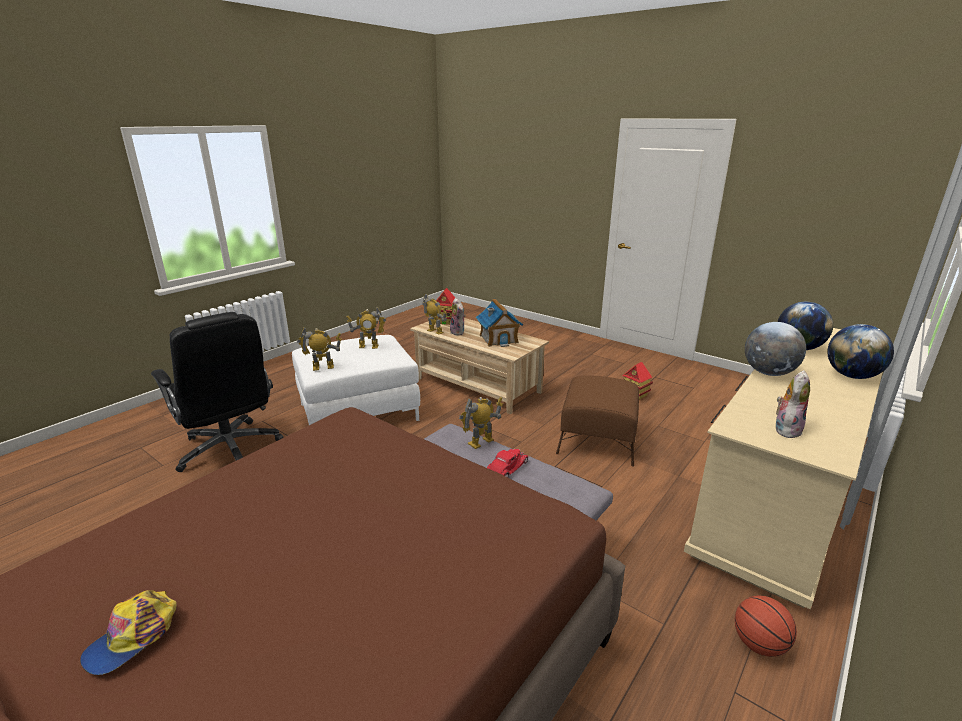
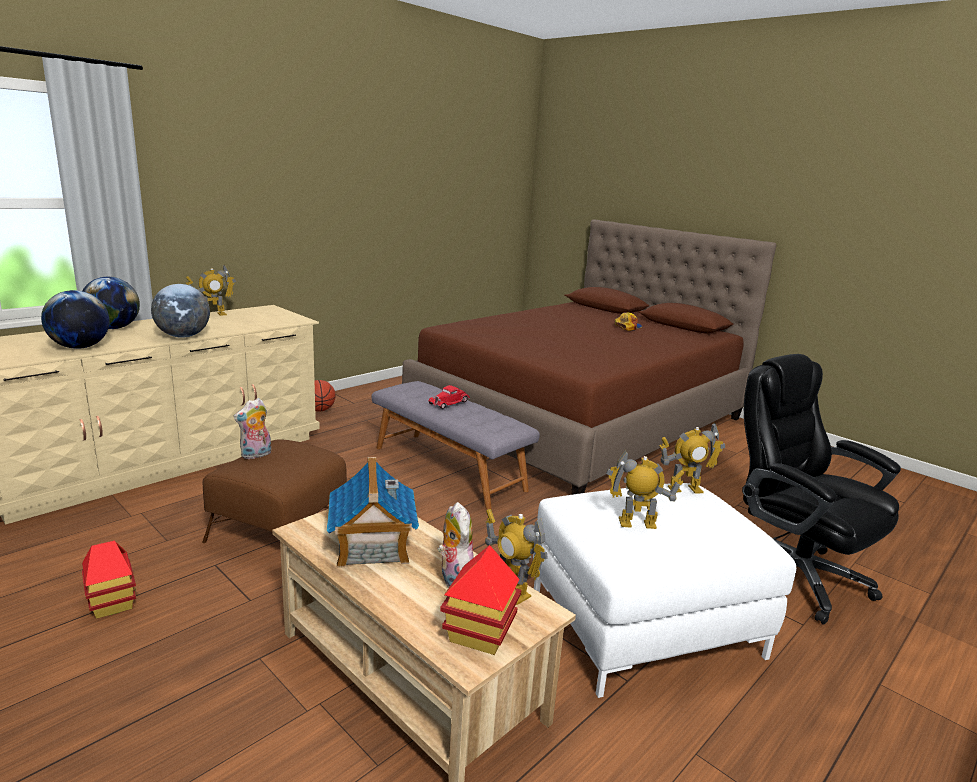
camera: 175 degrees left, 5 degrees down
toy robot [459,397,503,449] -> toy robot moved to [186,265,236,316]
plush toy [776,370,810,438] -> plush toy moved to [233,398,271,459]

